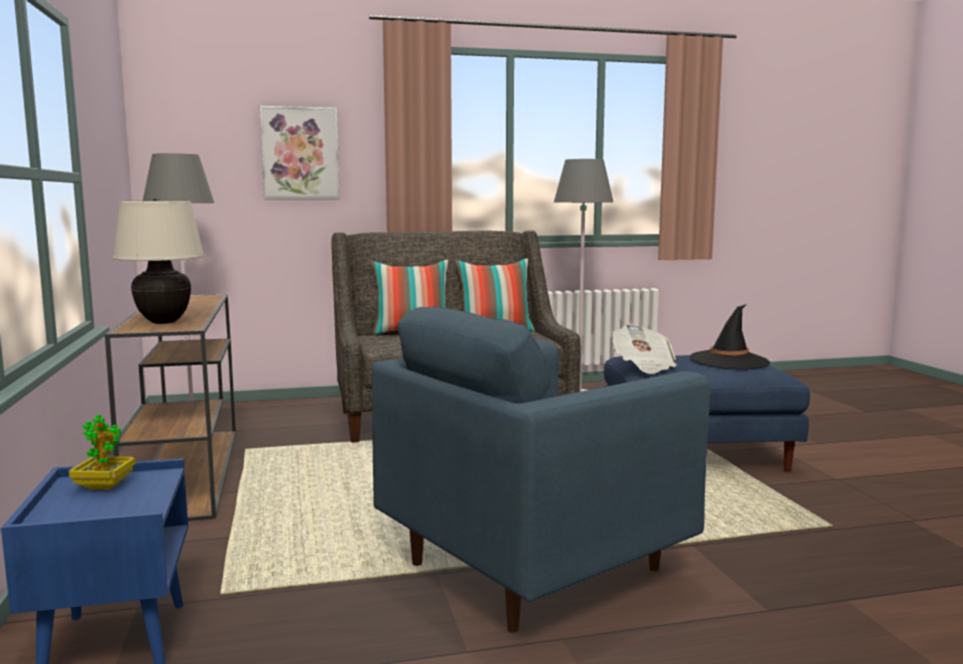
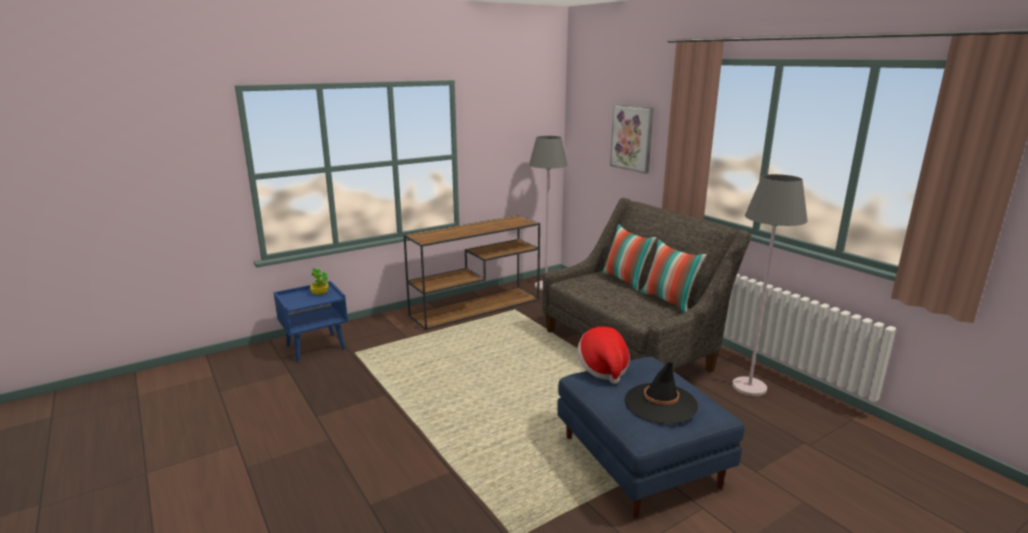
camera: 70 degrees right, 10 degrees up
beige table lamp [112,199,205,324] -> none
blue armchair [372,307,710,633] -> none
newspaper [613,324,677,374] -> hat [577,327,630,384]

